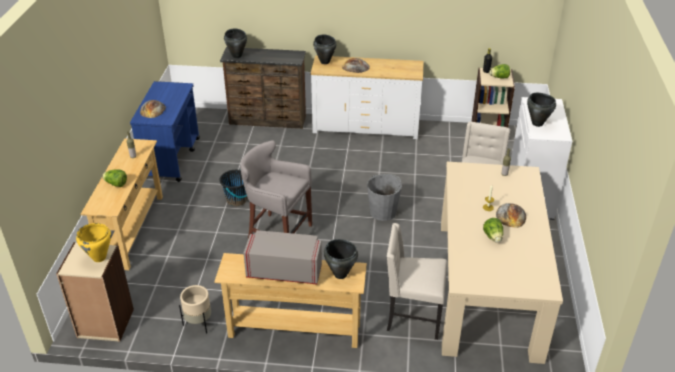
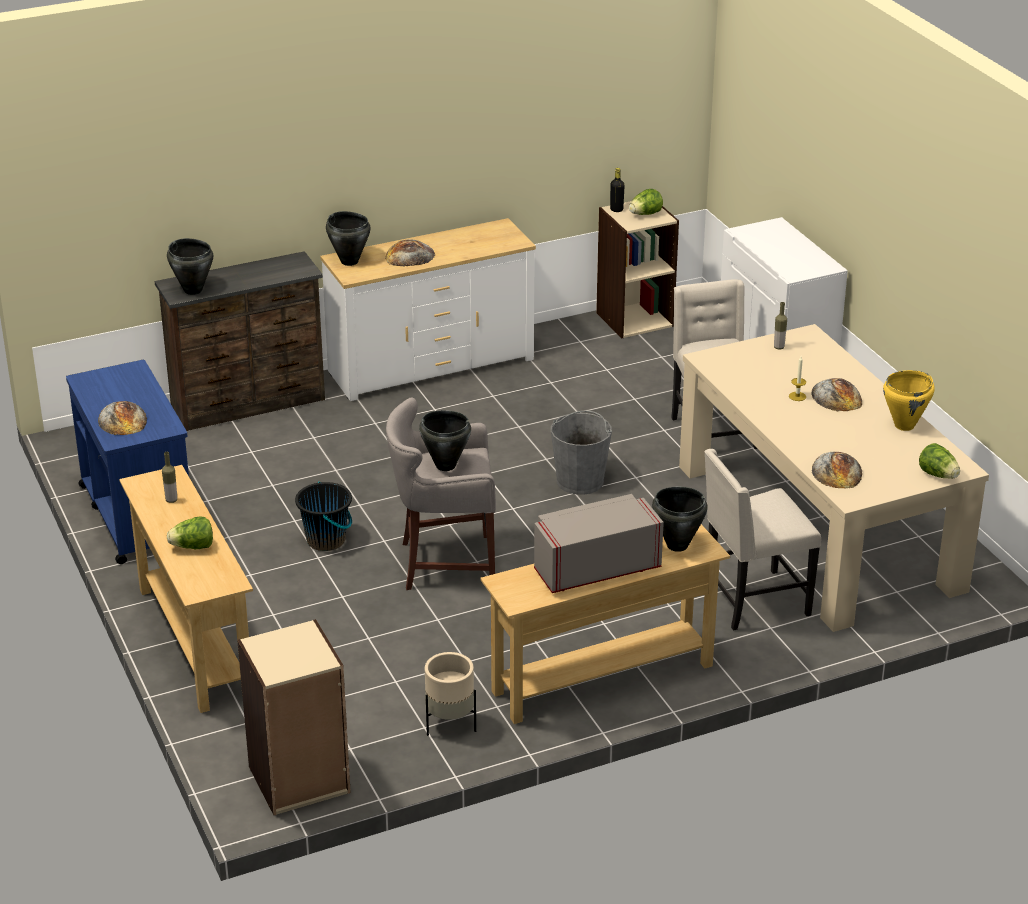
camera: 30 degrees left, 5 degrees down
yellow cooking pot [76,223,111,262] -> yellow cooking pot moved to [883,370,935,431]
lettuce [483,218,503,242] -> lettuce moved to [919,443,960,479]
black cooking pot [527,93,556,127] -> black cooking pot moved to [419,410,471,471]
none -> bread [812,452,862,488]

